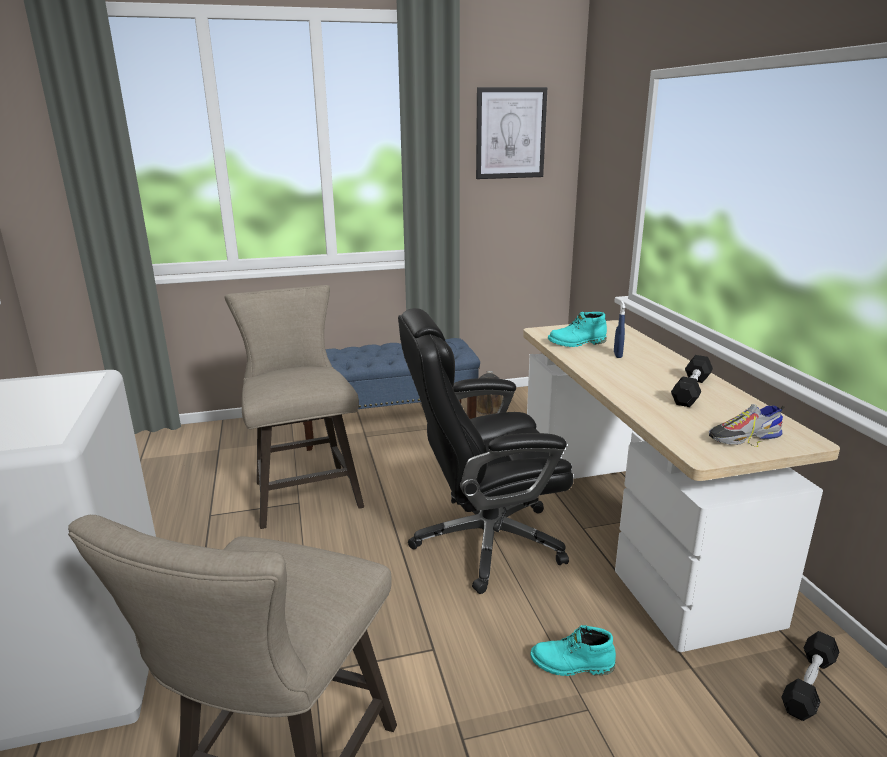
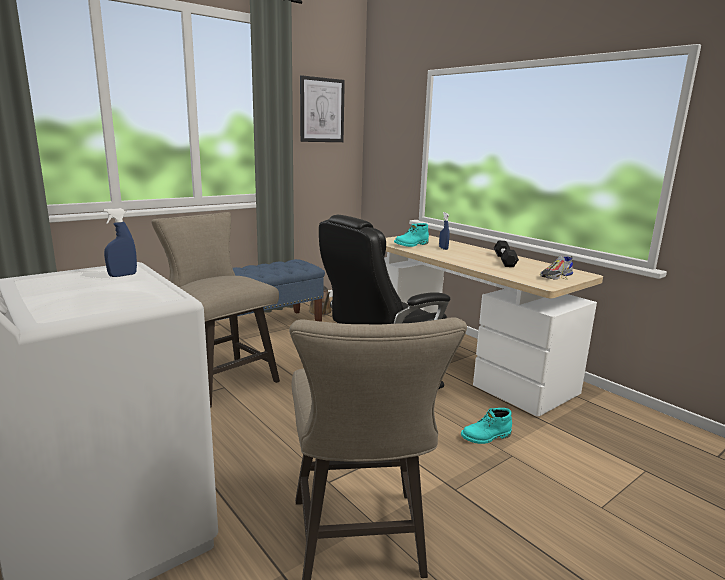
camera: 25 degrees left, 5 degrees down
black dumbbell [781,631,839,721] -> none
none -> blue spray bottle [103,208,137,277]

